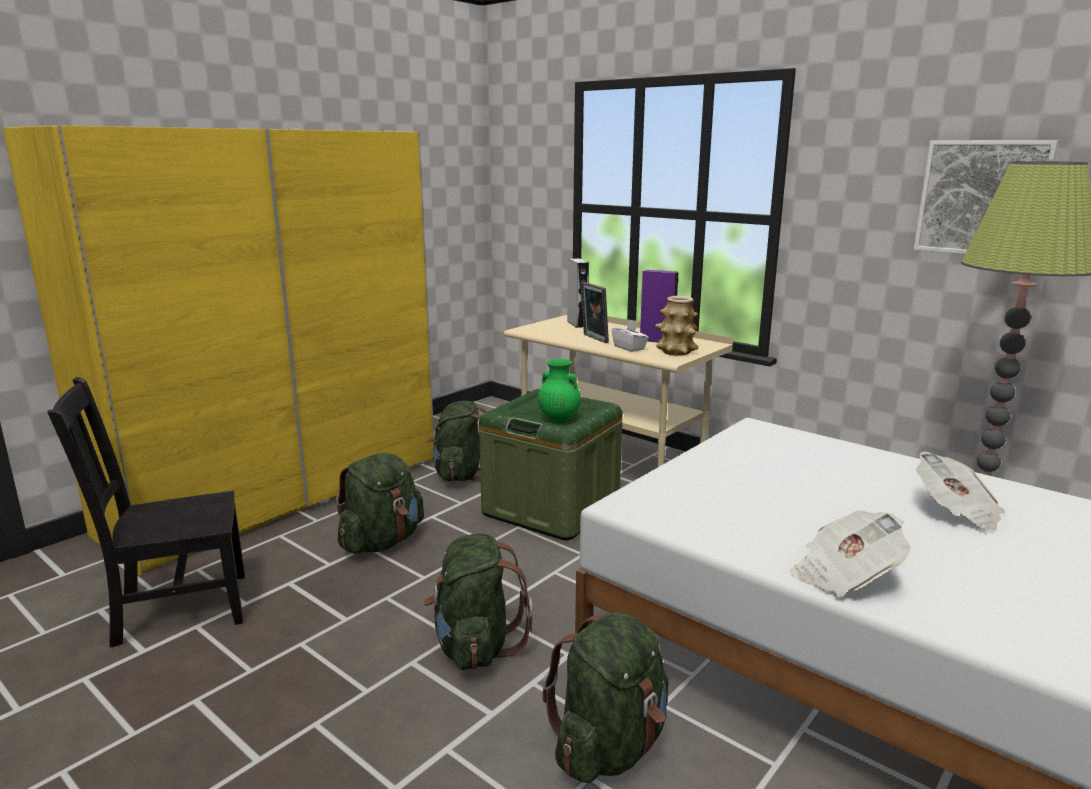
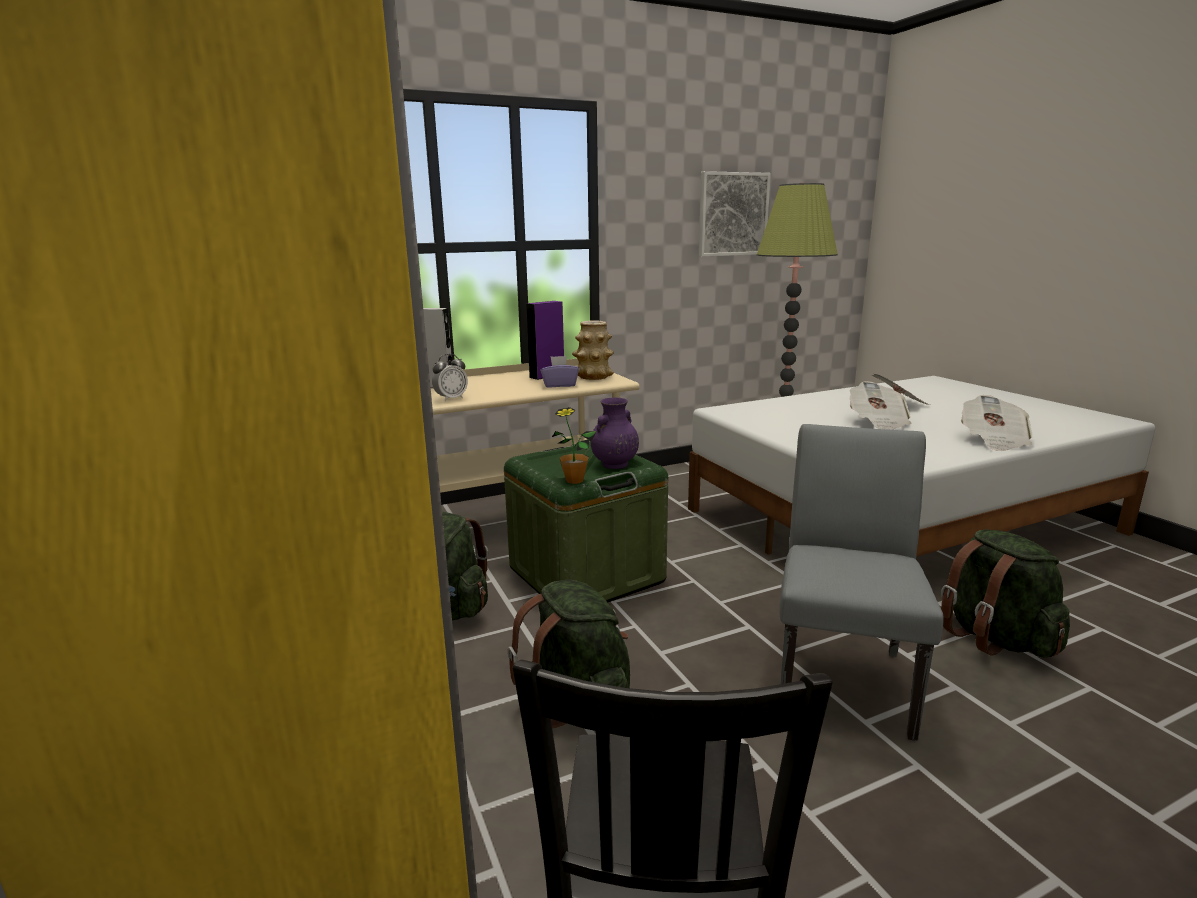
camera: 65 degrees left, 0 degrees up
green backpack [423,533,533,670] -> grey chair [779,424,944,741]
green vase [538,359,581,423] -> purple vase [591,398,639,469]
picture frame [580,282,609,343] -> none
white tissue box [612,320,649,352] -> purple tissue box [540,356,579,387]
none -> alarm clock [432,354,468,401]
none -> potted plant [552,407,597,484]
none -> newspaper [850,381,912,430]

